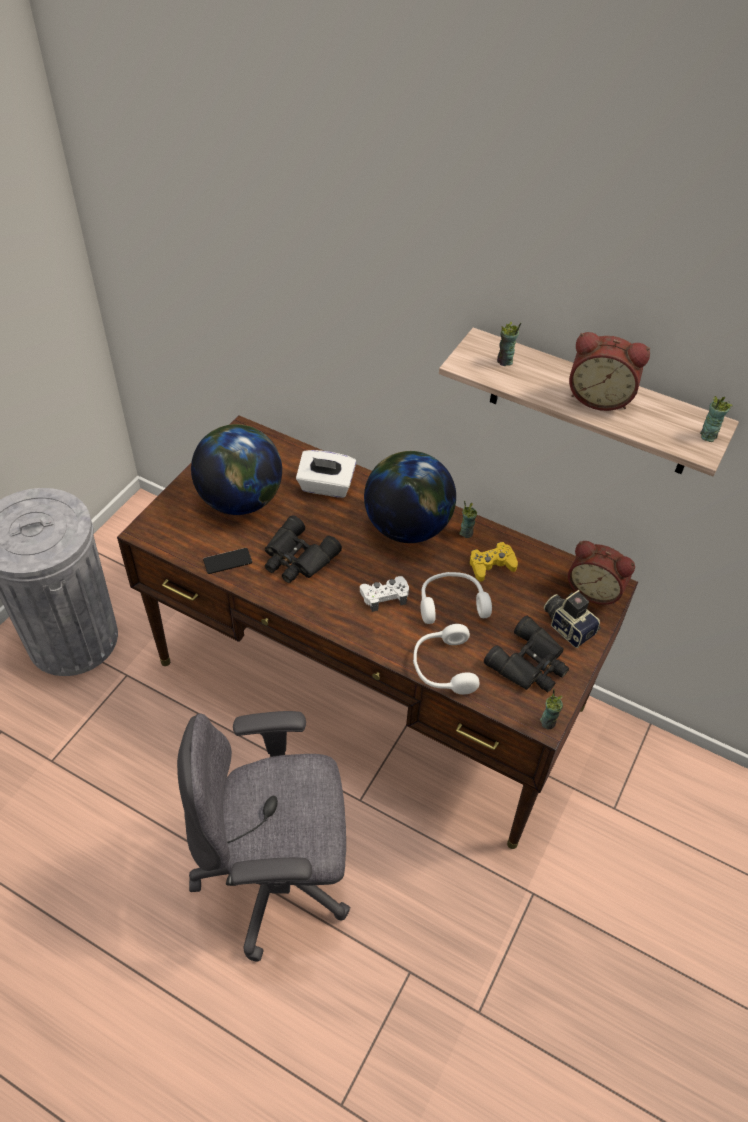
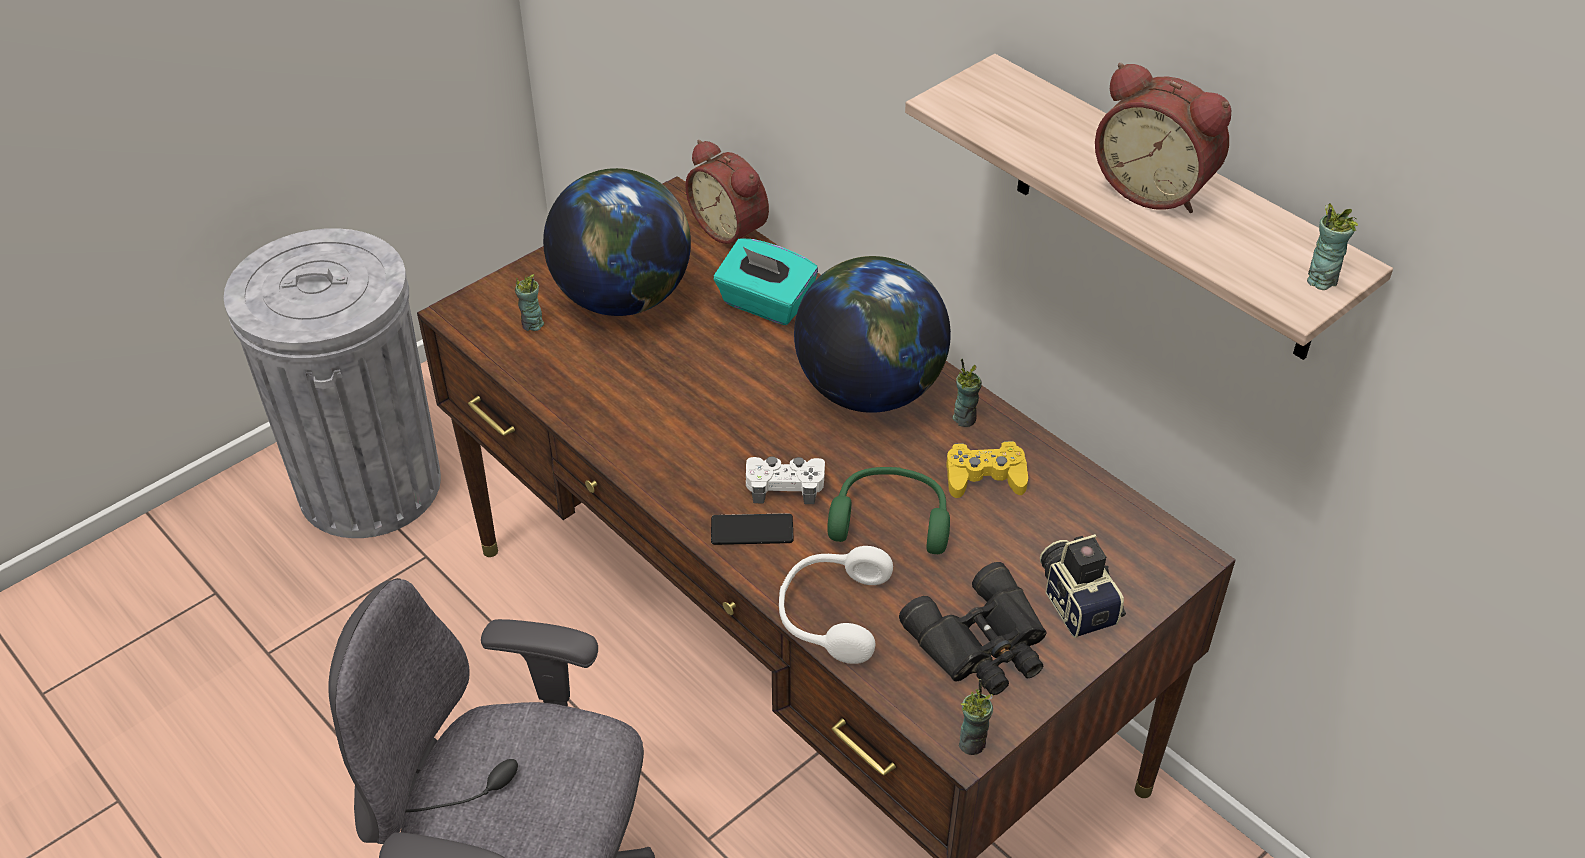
camera: 20 degrees right, 5 degrees down
phone [203,548,252,574] -> phone moved to [711,513,793,545]
black binoculars [265,515,342,583] -> none
white tissue box [296,450,357,498] -> turquoise tissue box [714,238,818,325]
white headphones [421,572,492,624] -> green headphones [827,467,950,554]
cup [497,322,521,366] -> cup moved to [515,274,544,331]
alarm clock [568,541,635,605] -> alarm clock moved to [685,140,769,244]

